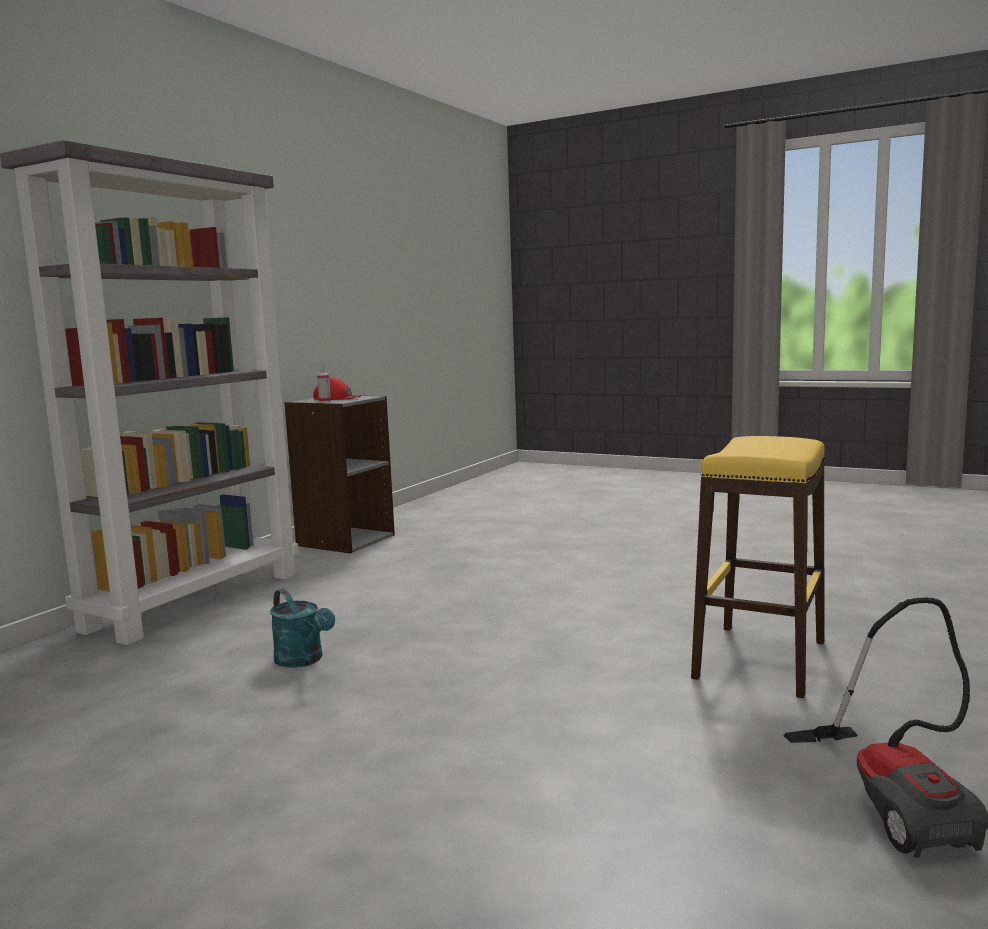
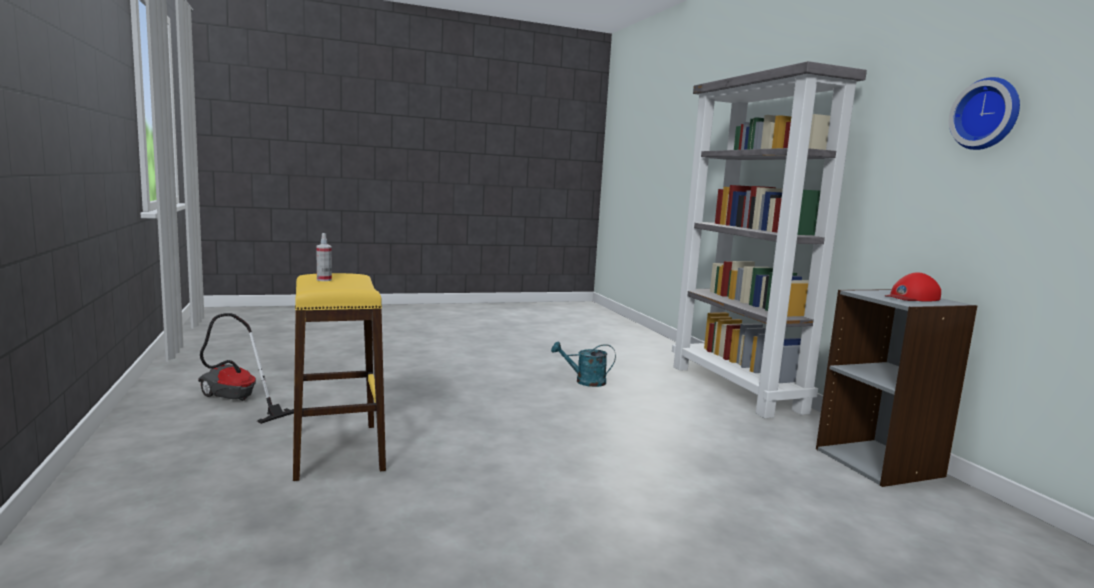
camera: 130 degrees right, 0 degrees up
spray bottle [317,364,331,402] -> spray bottle moved to [316,233,332,281]
none -> wall clock [949,77,1020,150]

